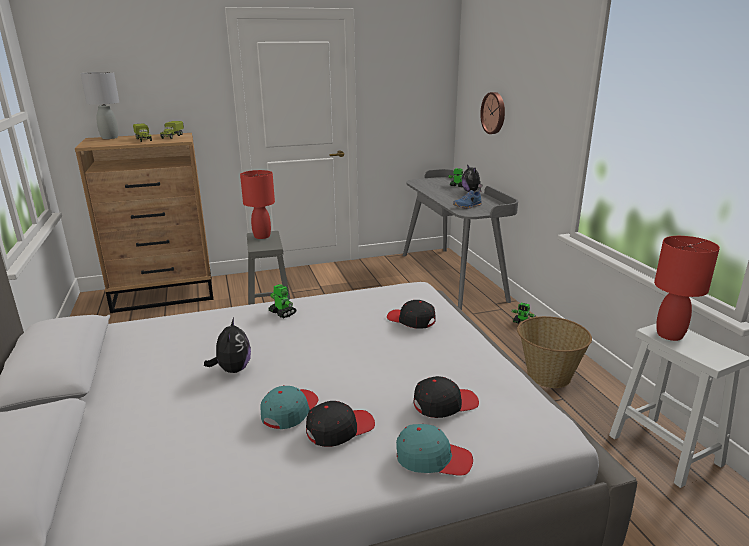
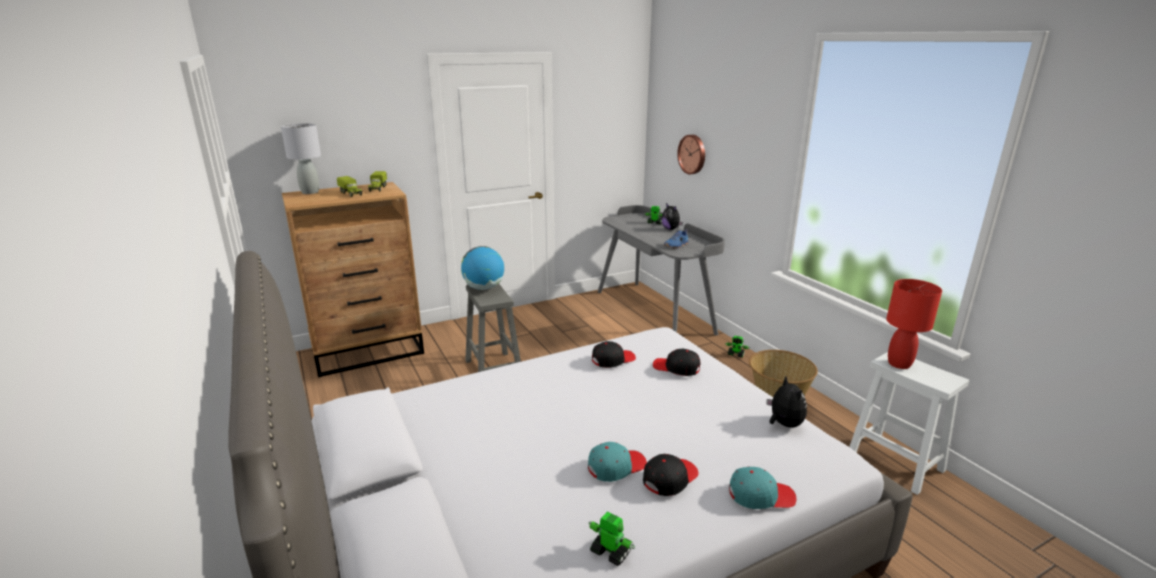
camera: 10 degrees left, 0 degrees up
plush toy [204,318,251,373] -> plush toy moved to [766,377,807,427]
red table lamp [240,170,275,239] -> globe [461,246,504,290]
turquoise cap [261,385,319,429] -> turquoise cap turned 45 degrees clockwise [588,442,647,482]
toy robot [268,284,296,318] -> toy robot moved to [589,512,635,566]
black cap [413,376,479,418] -> black cap moved to [592,341,636,368]

